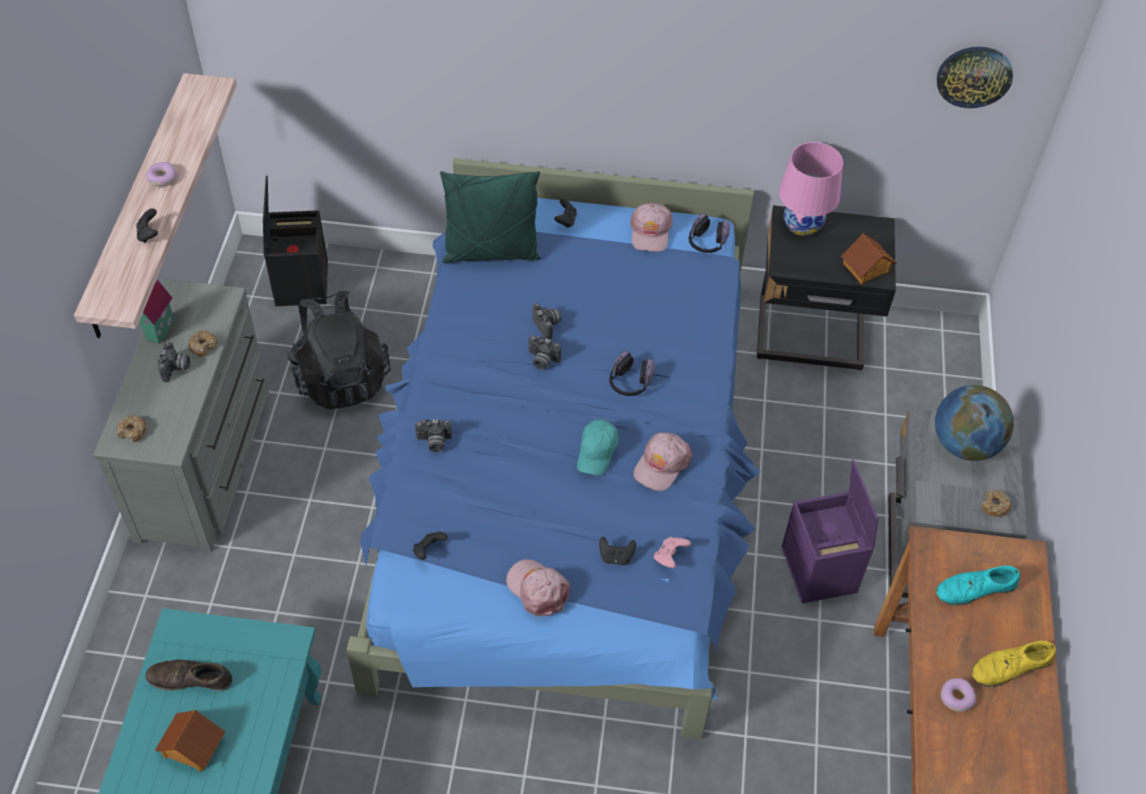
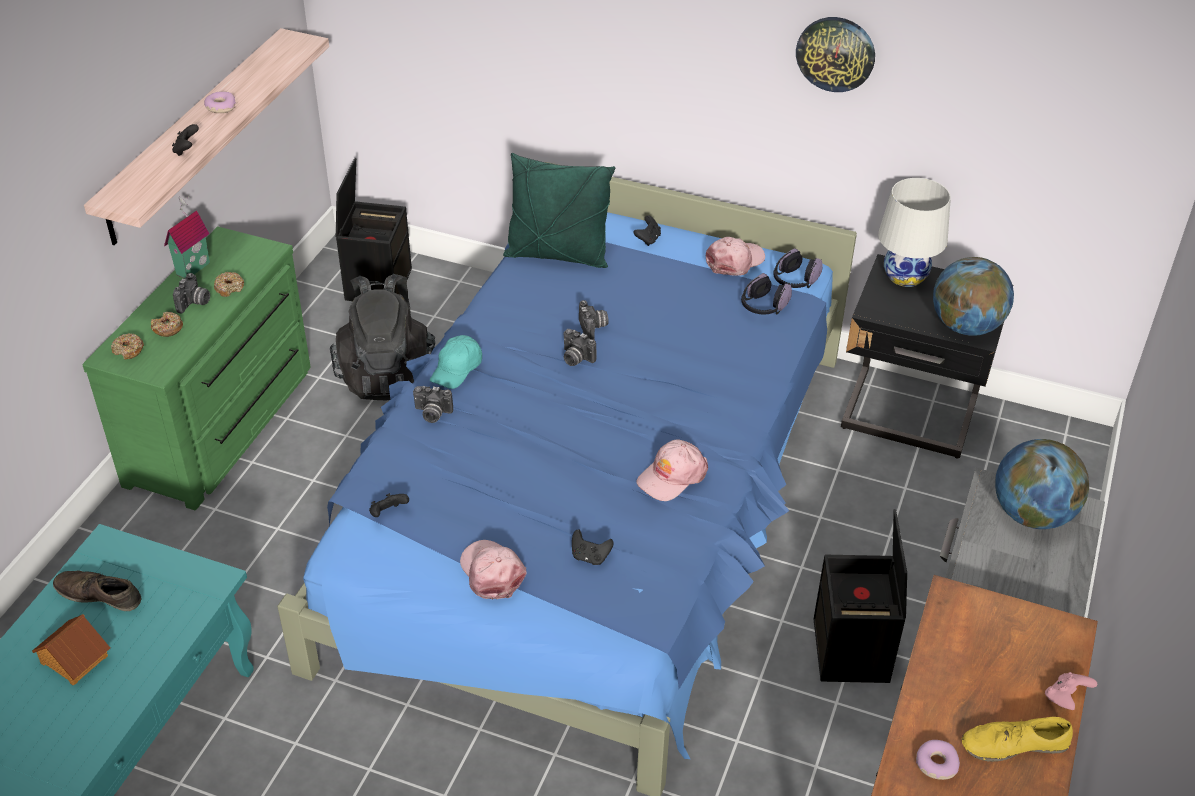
camera: 15 degrees right, 10 degrees down
grey dresser [94,279,269,552] -> green dresser [83,226,311,510]
turquoise cap [577,419,619,475] -> turquoise cap moved to [430,335,482,389]
headphones [609,350,655,396] -> headphones moved to [741,273,792,314]
pink cap [630,203,672,252] -> pink cap turned 150 degrees counterclockwise [706,237,765,276]
pink game controller [654,537,691,568] -> pink game controller moved to [1045,672,1097,710]
pink table lamp [779,142,843,236] -> white table lamp [878,178,951,287]
purple storage box [782,460,878,604] -> black storage box [814,509,907,683]
toy house [841,233,896,284] -> globe [933,257,1014,336]
turquoise shoe [936,566,1020,606] -> none
wall clock [937,47,1013,108] -> wall clock moved to [796,17,875,92]
donut [981,490,1011,517] -> donut moved to [151,312,183,337]

